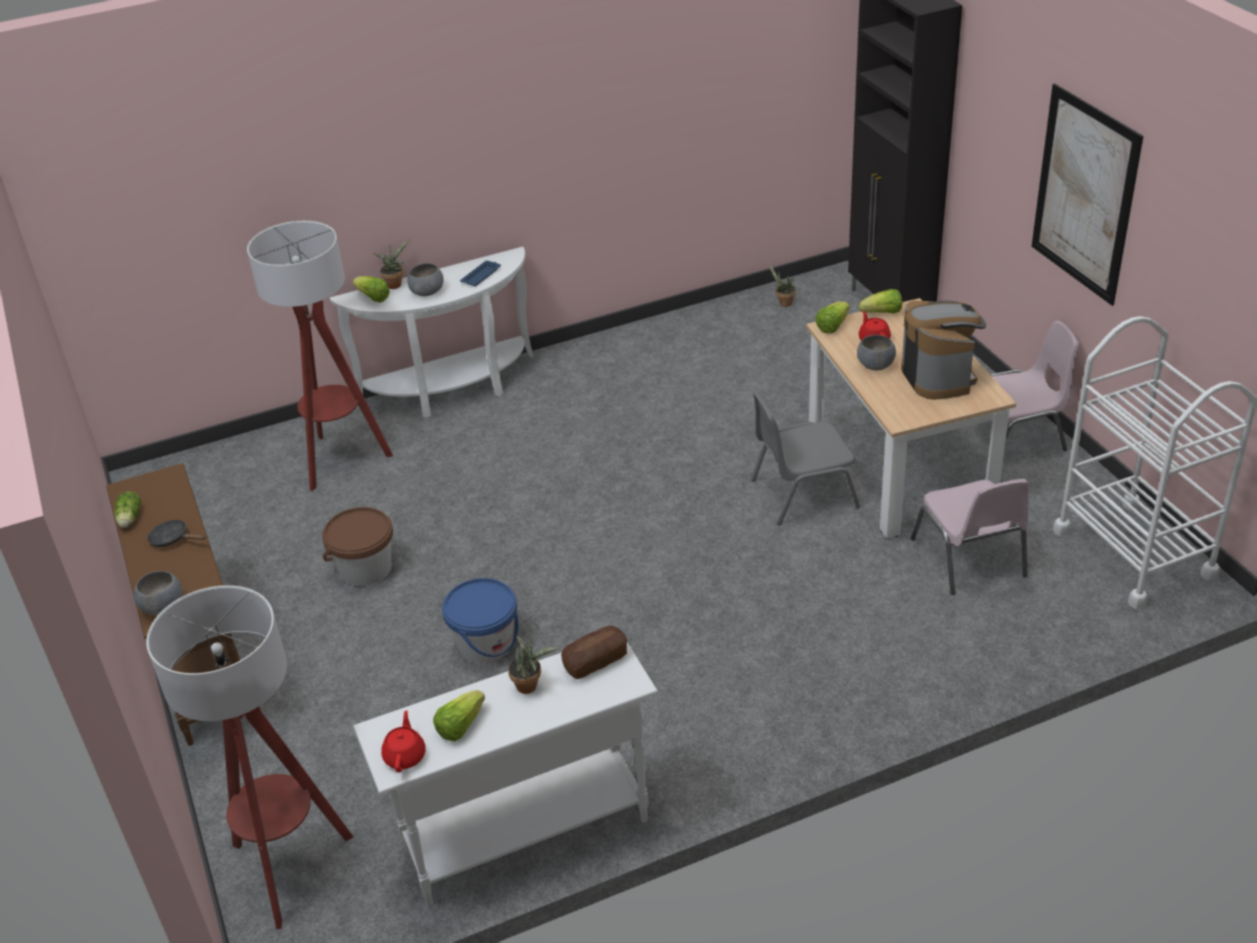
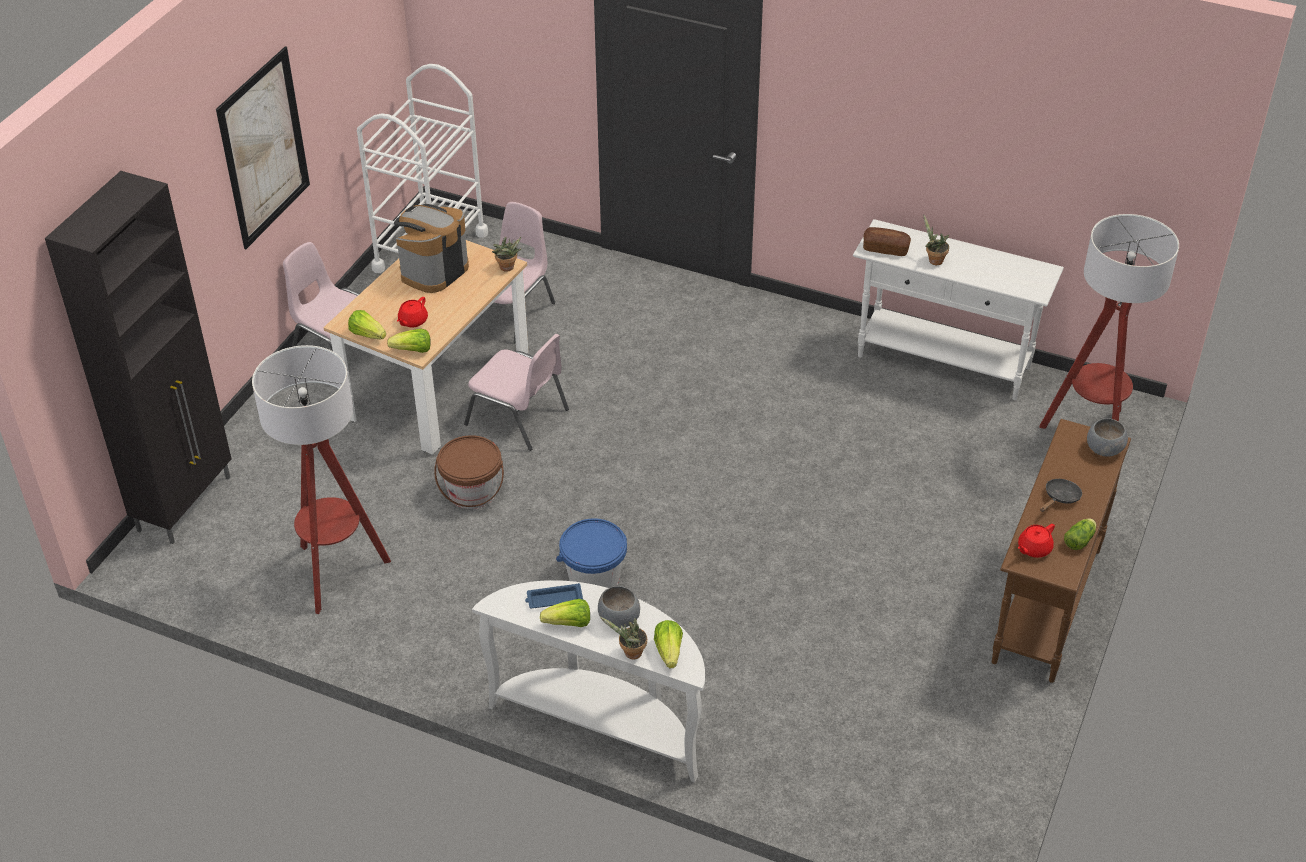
camera: 135 degrees left, 5 degrees up
black frying pan [147,520,206,547] -> black frying pan turned 120 degrees counterclockwise [1040,479,1082,512]
floor lamp [247,221,393,491] -> floor lamp moved to [252,345,391,614]
brown bucket [322,507,393,586] -> brown bucket moved to [434,435,504,509]
red teapot [381,710,425,772] -> red teapot moved to [1018,524,1055,558]
lettuce [433,690,485,742] -> lettuce moved to [540,599,590,627]
blue bucket [442,578,519,663] -> blue bucket moved to [556,518,627,588]
grey chair [751,392,860,525] -> pink chair [464,334,569,451]
potted plant [768,263,796,307] -> potted plant moved to [492,237,521,272]
grey bowl [857,335,896,370] -> none

